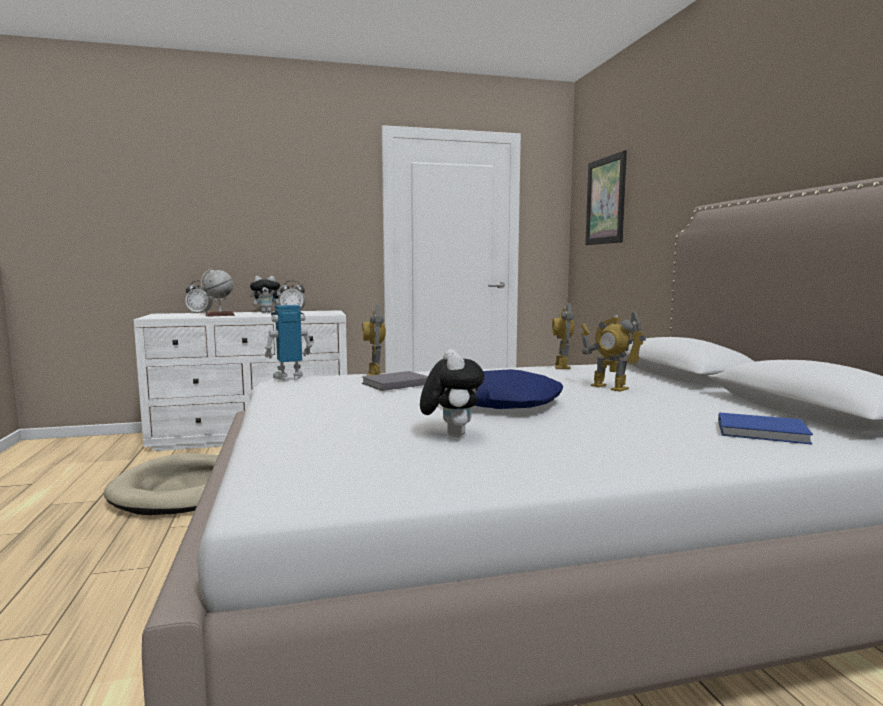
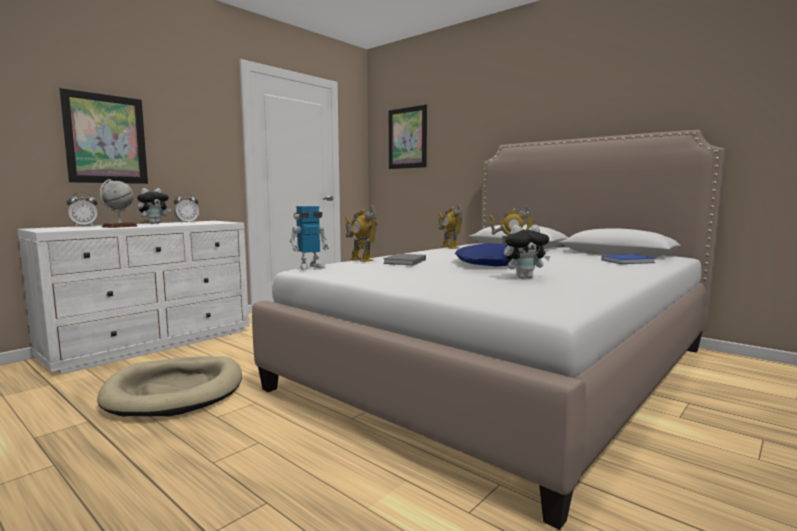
camera: 35 degrees left, 0 degrees up
toy robot [264,305,312,381] -> toy robot turned 150 degrees counterclockwise [290,206,329,270]
plush toy [420,349,485,437] -> plush toy turned 120 degrees clockwise [504,225,550,279]
none -> picture [60,88,148,184]

